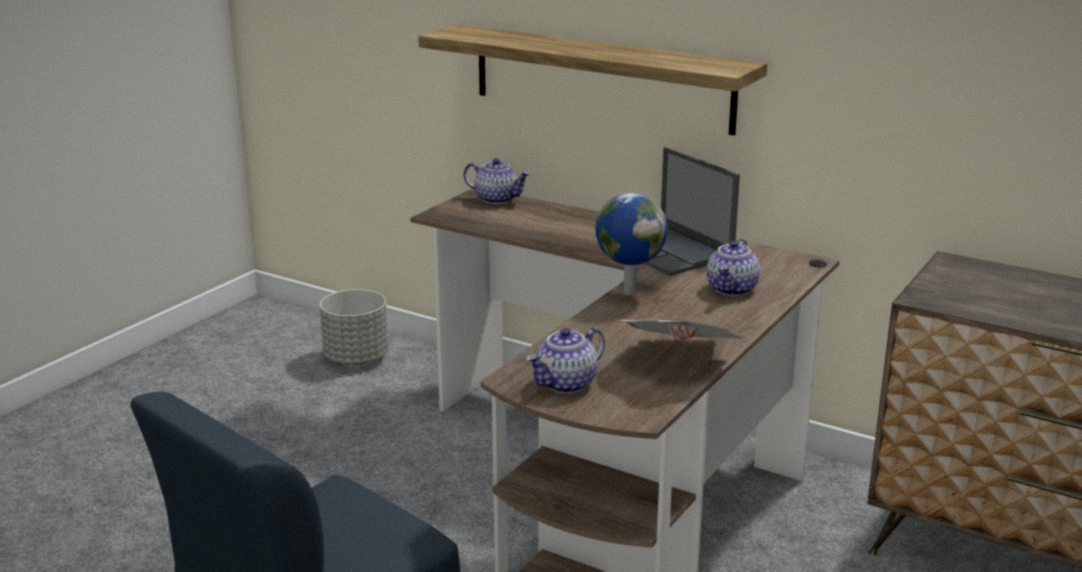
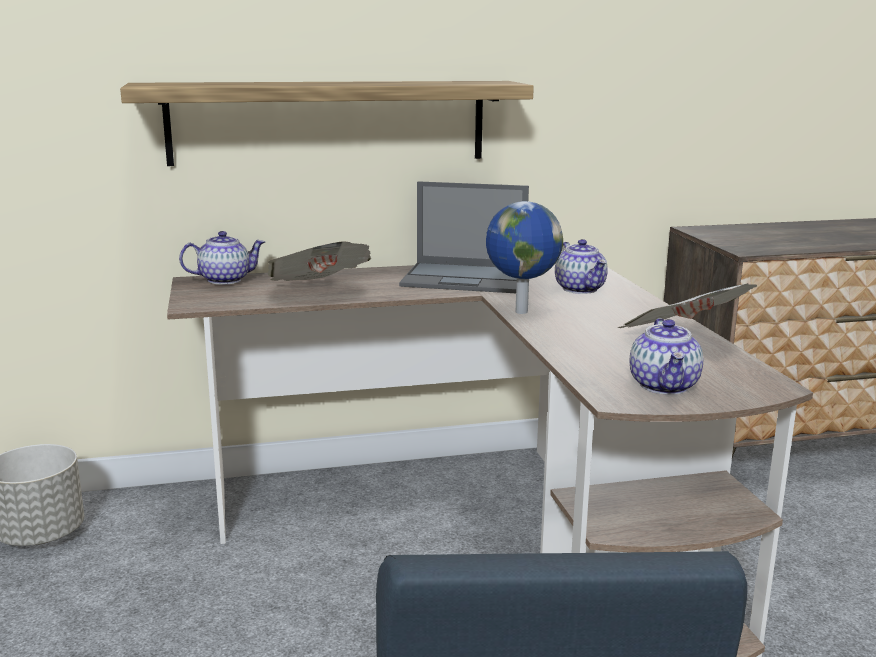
camera: 45 degrees left, 5 degrees down
none -> newspaper [268,241,371,281]

